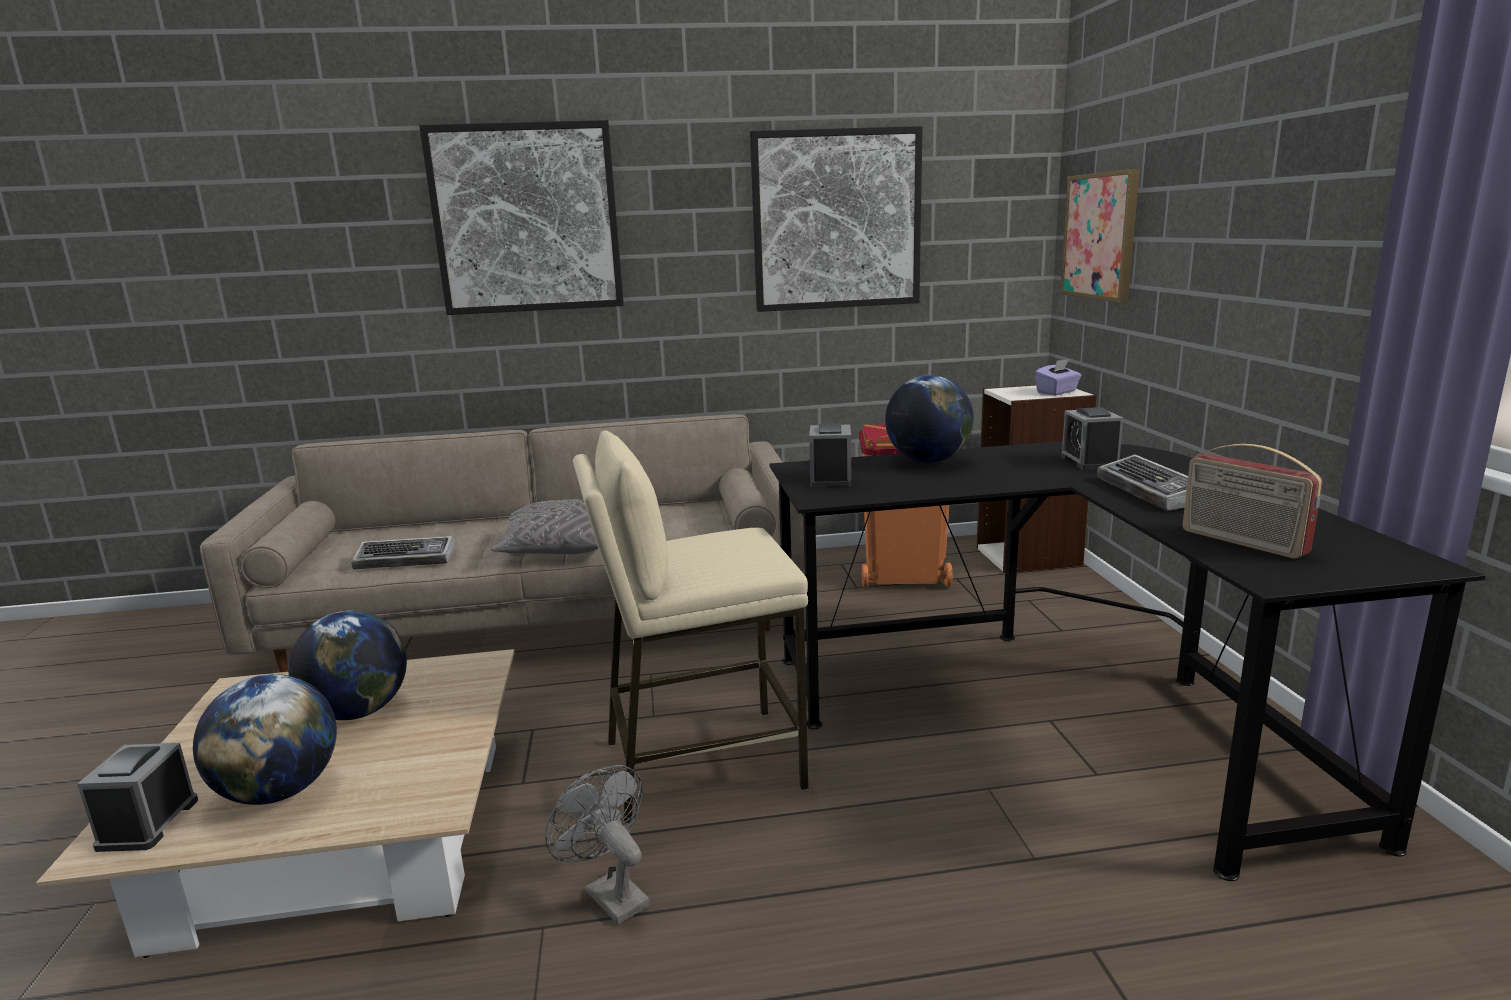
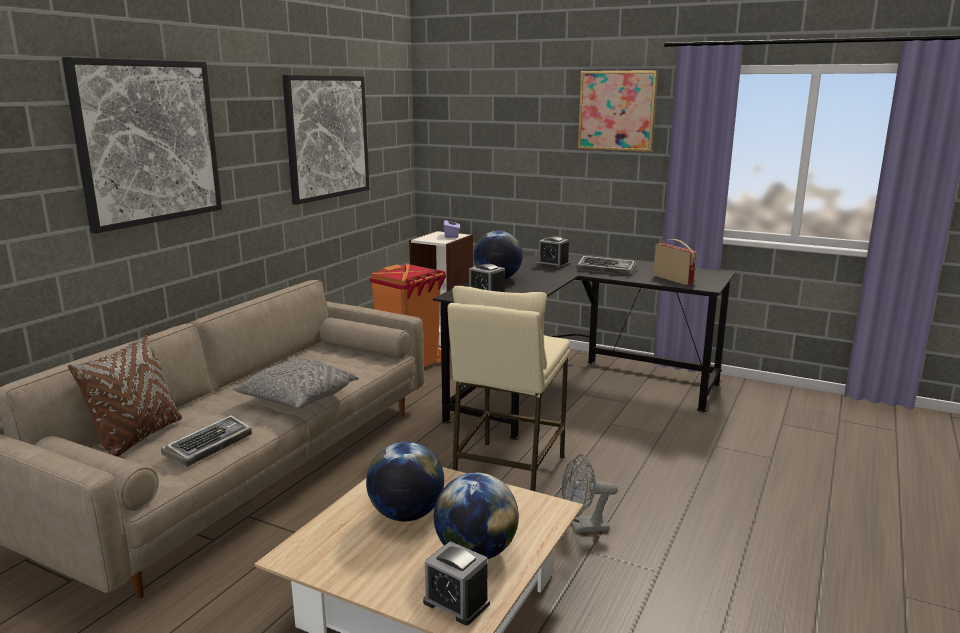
camera: 55 degrees left, 0 degrees up
picture [1060,169,1140,303] -> picture moved to [578,70,658,152]
radio [1183,444,1323,559] -> radio turned 120 degrees counterclockwise [653,239,697,285]
none -> brown pillow [68,335,182,457]

